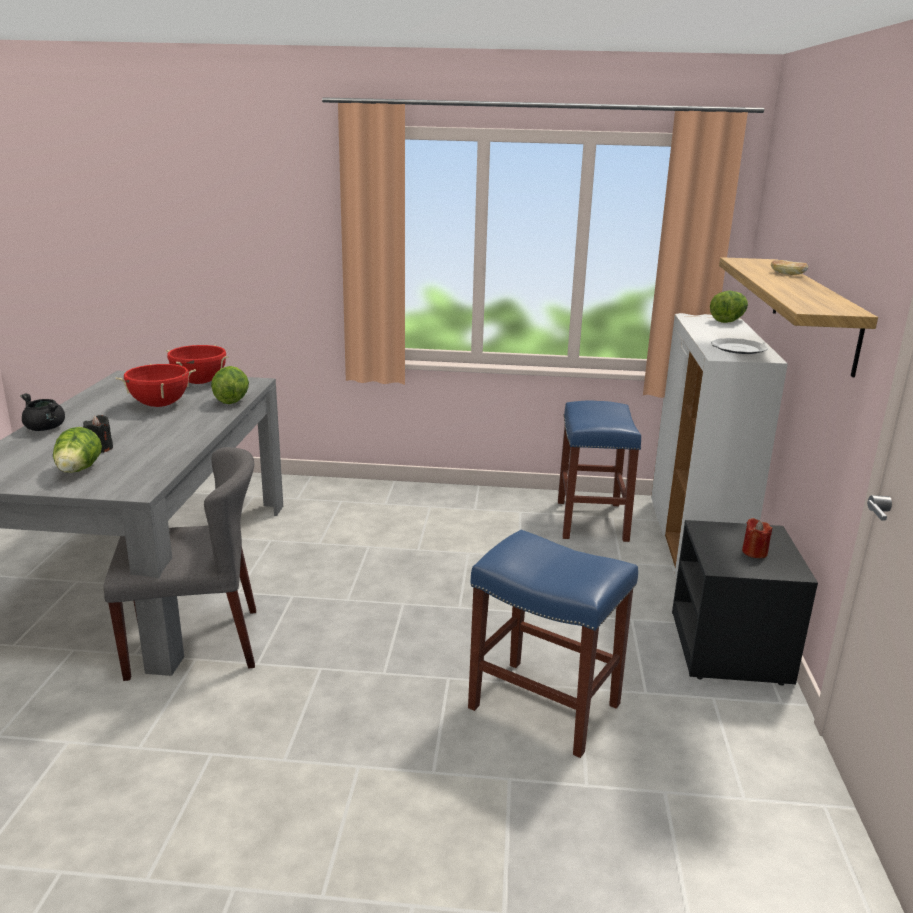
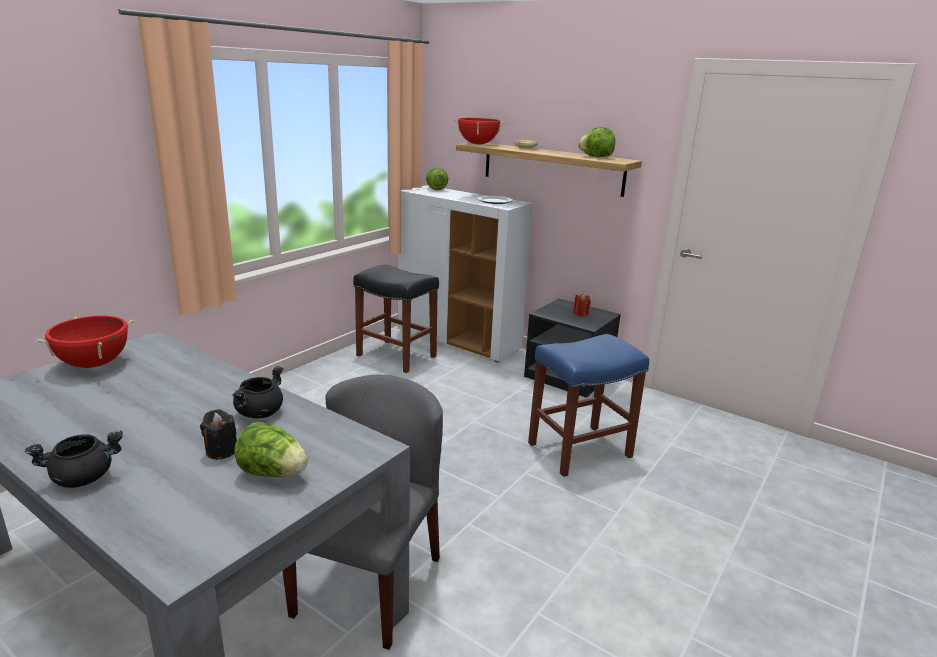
camera: 60 degrees left, 0 degrees up
red cooking pot [116,364,196,407] -> red cooking pot moved to [453,118,505,144]
lettuce [211,366,249,404] -> lettuce moved to [578,127,615,157]
blue stool [558,401,641,542] -> black stool [353,265,439,373]
none -> black cooking pot [232,366,284,418]

